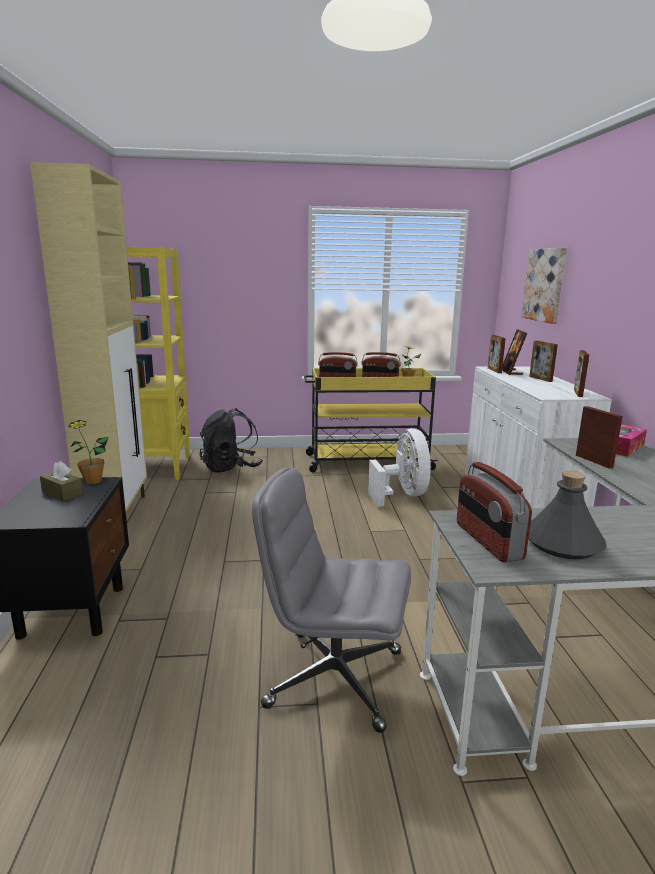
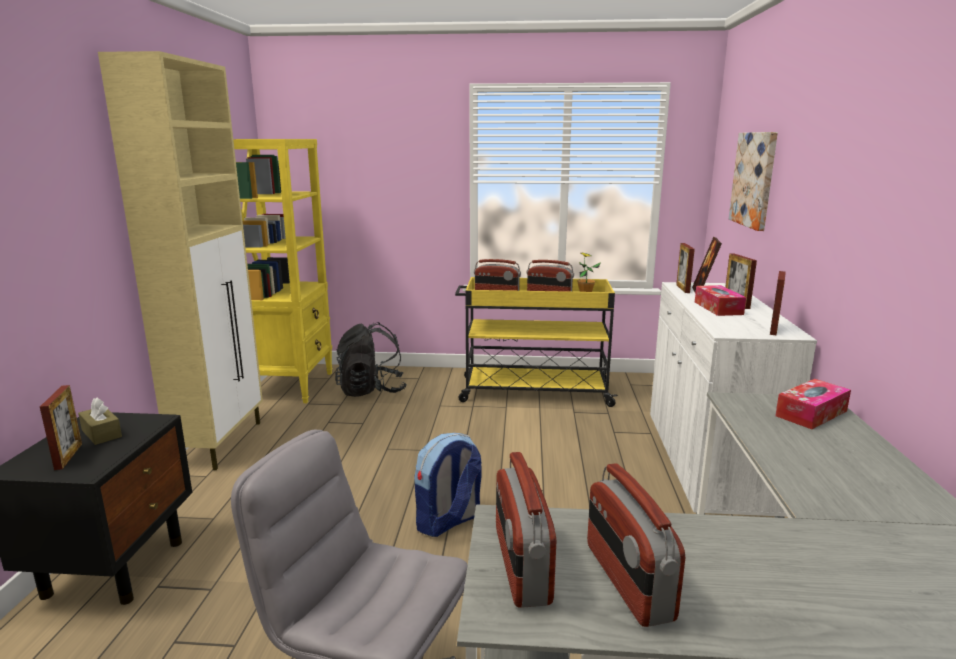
camera: 10 degrees right, 0 degrees up
potted plant [69,420,108,484] -> none
white fan [368,429,431,507] -> none
grey bottle [529,471,607,559] -> radio [587,463,686,627]
picture frame [576,406,623,469] -> picture frame moved to [40,385,82,470]
none -> backpack [414,433,482,537]
none -> tissue box [695,285,746,316]

